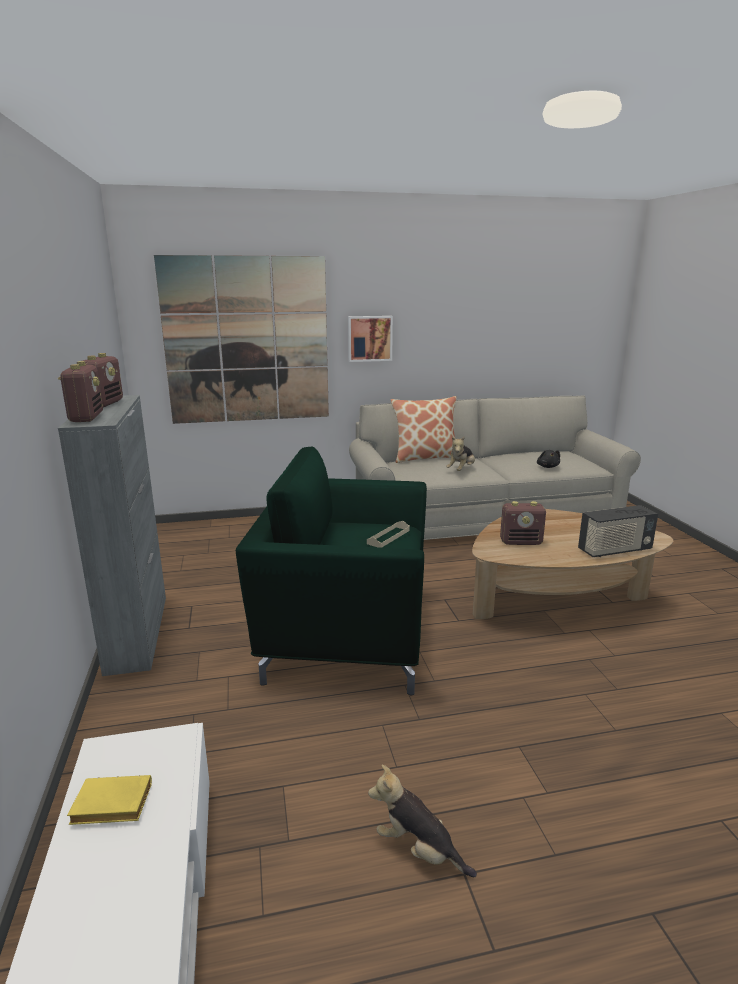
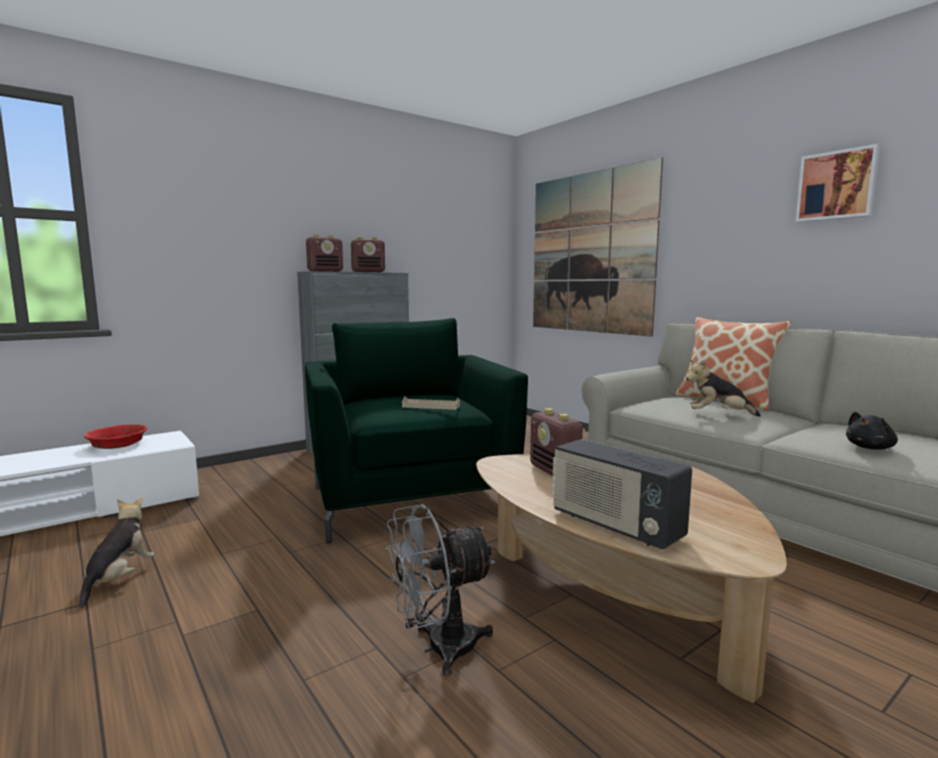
camera: 65 degrees right, 10 degrees down
yellow book [67,775,152,825] -> red bowl [84,424,147,449]
picture [348,316,393,362] -> picture moved to [795,144,880,222]
none -> grey fan [386,504,496,676]

